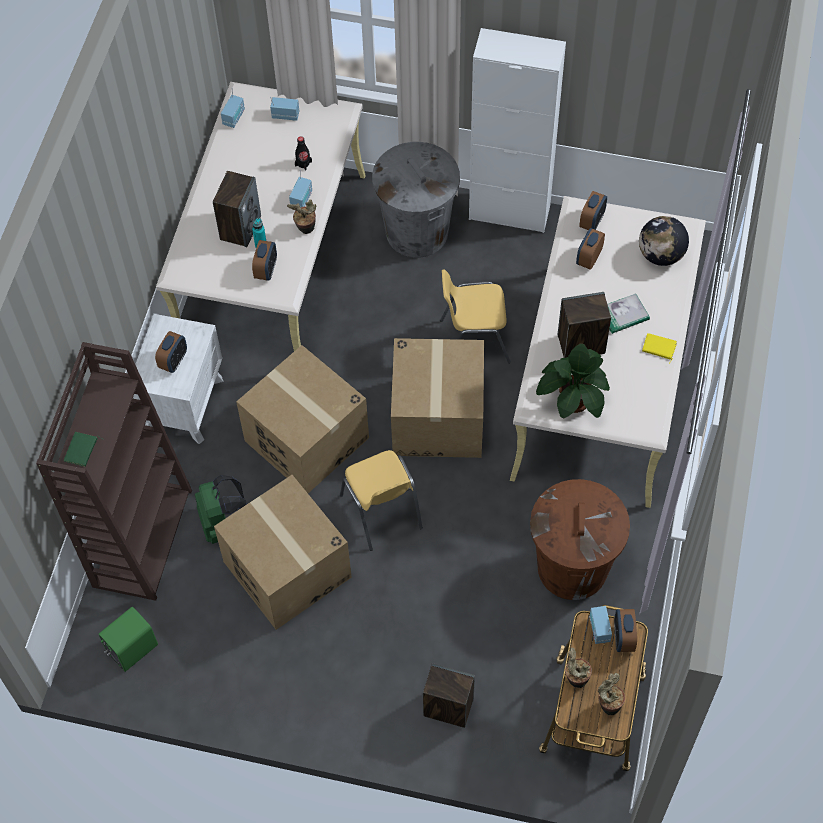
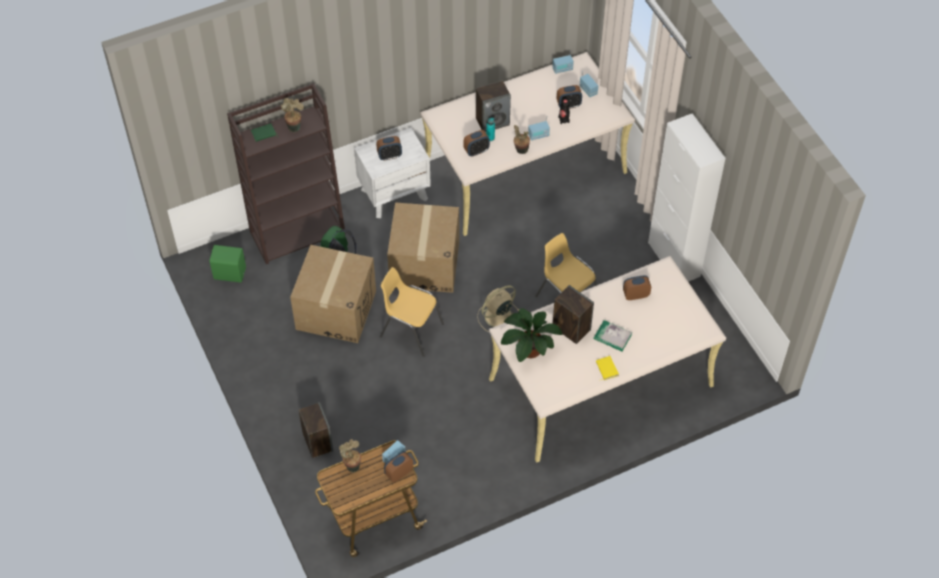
camera: 50 degrees right, 5 degrees down
yellow chair [340,450,423,551] -> yellow chair turned 90 degrees clockwise [380,267,444,357]
grey trash can [372,142,460,258] -> none
cardboard box [391,338,484,458] -> beige fan [477,285,519,333]
brown trash can [530,479,630,600] -> none
alarm clock [579,191,607,230] -> alarm clock moved to [557,85,582,109]
potted plant [598,673,625,715] -> potted plant moved to [281,98,304,132]
globe [639,216,689,266] -> none

